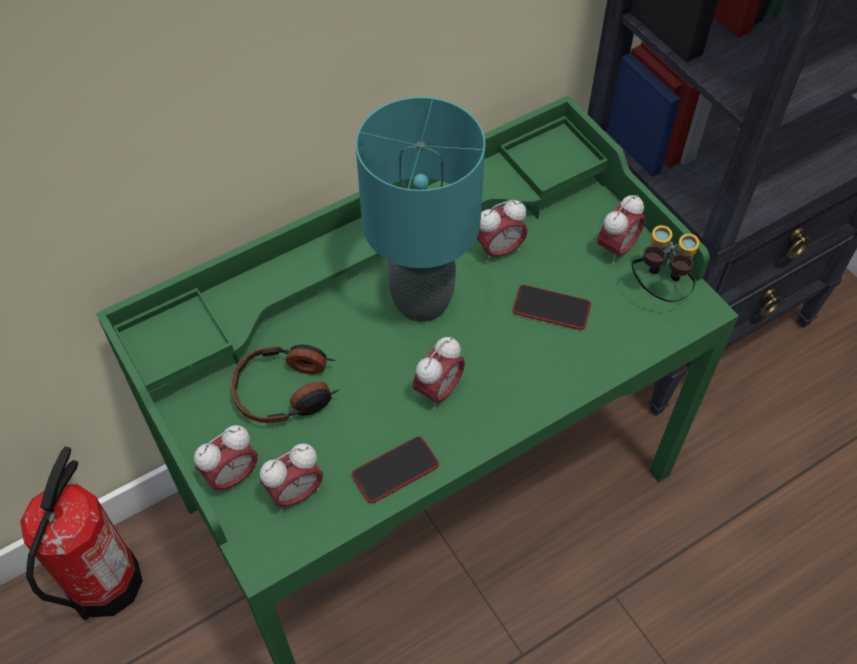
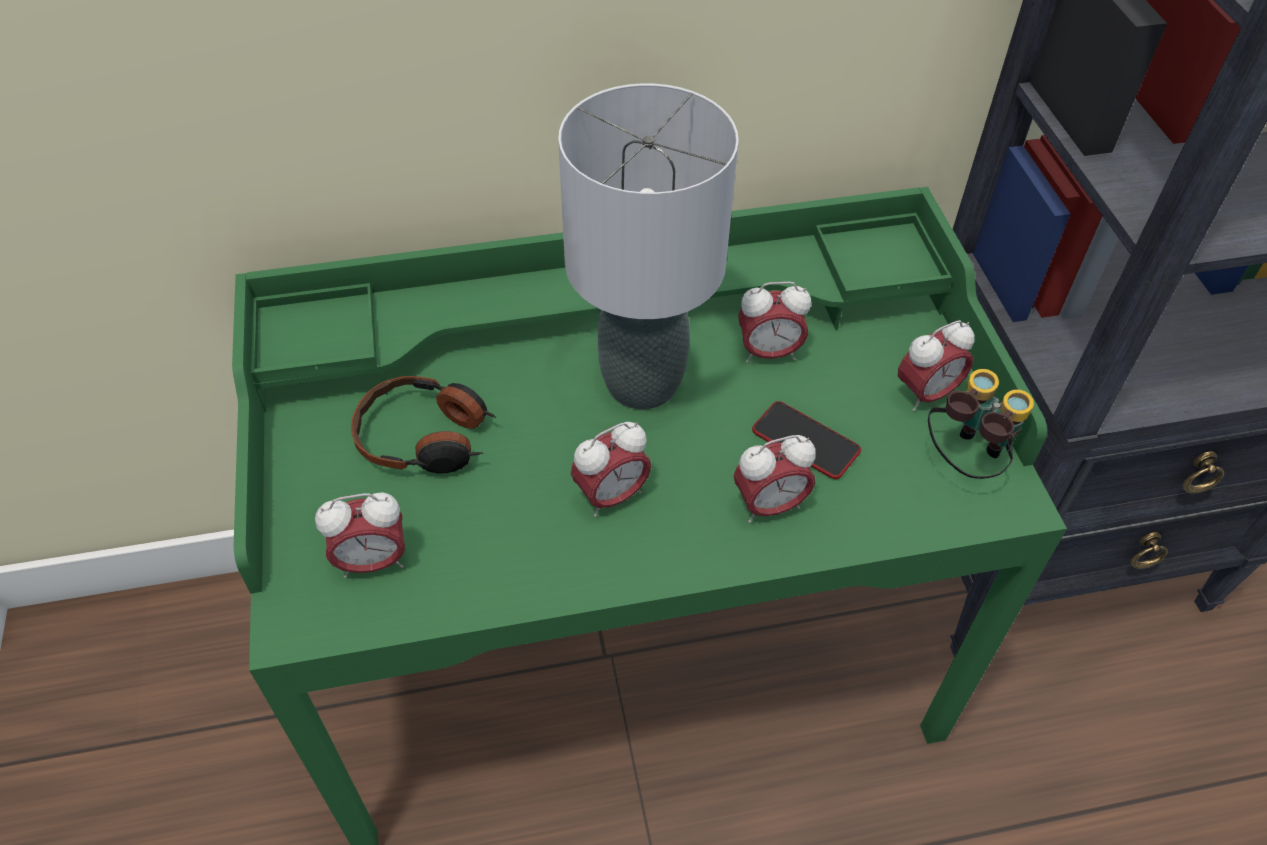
camera: 20 degrees right, 5 degrees down
fire extinguisher [20,446,143,620] -> none
alarm clock [194,425,258,495] -> alarm clock moved to [733,435,816,523]
phone [352,436,439,503] -> none
turquoise table lamp [356,97,486,322] -> grey table lamp [558,83,739,409]

